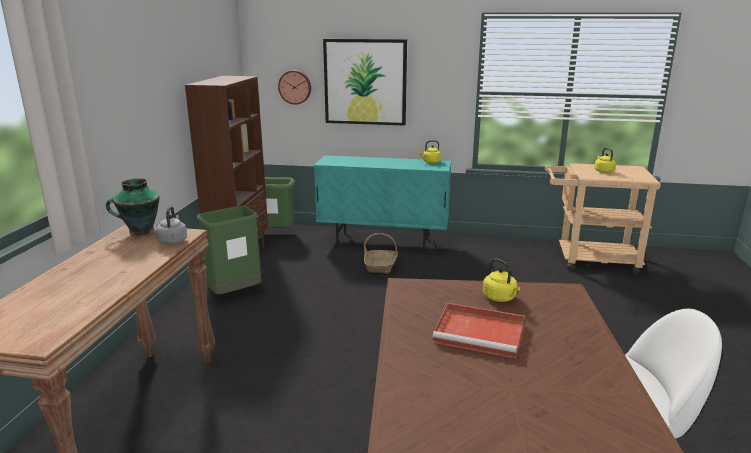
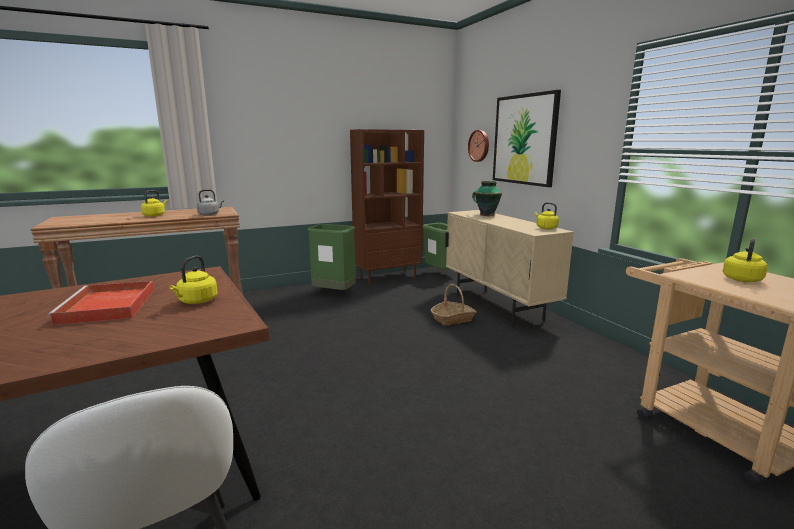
camera: 55 degrees right, 5 degrees down
vase [106,178,159,236] -> vase moved to [472,181,502,216]
turquoise cabinet [314,155,451,254] -> beige cabinet [445,210,574,328]
none -> yellow kettle [141,190,167,217]

